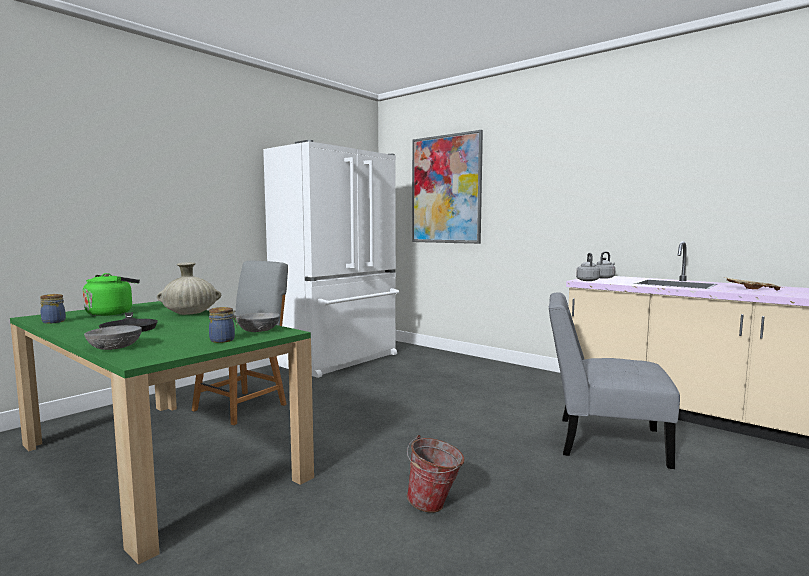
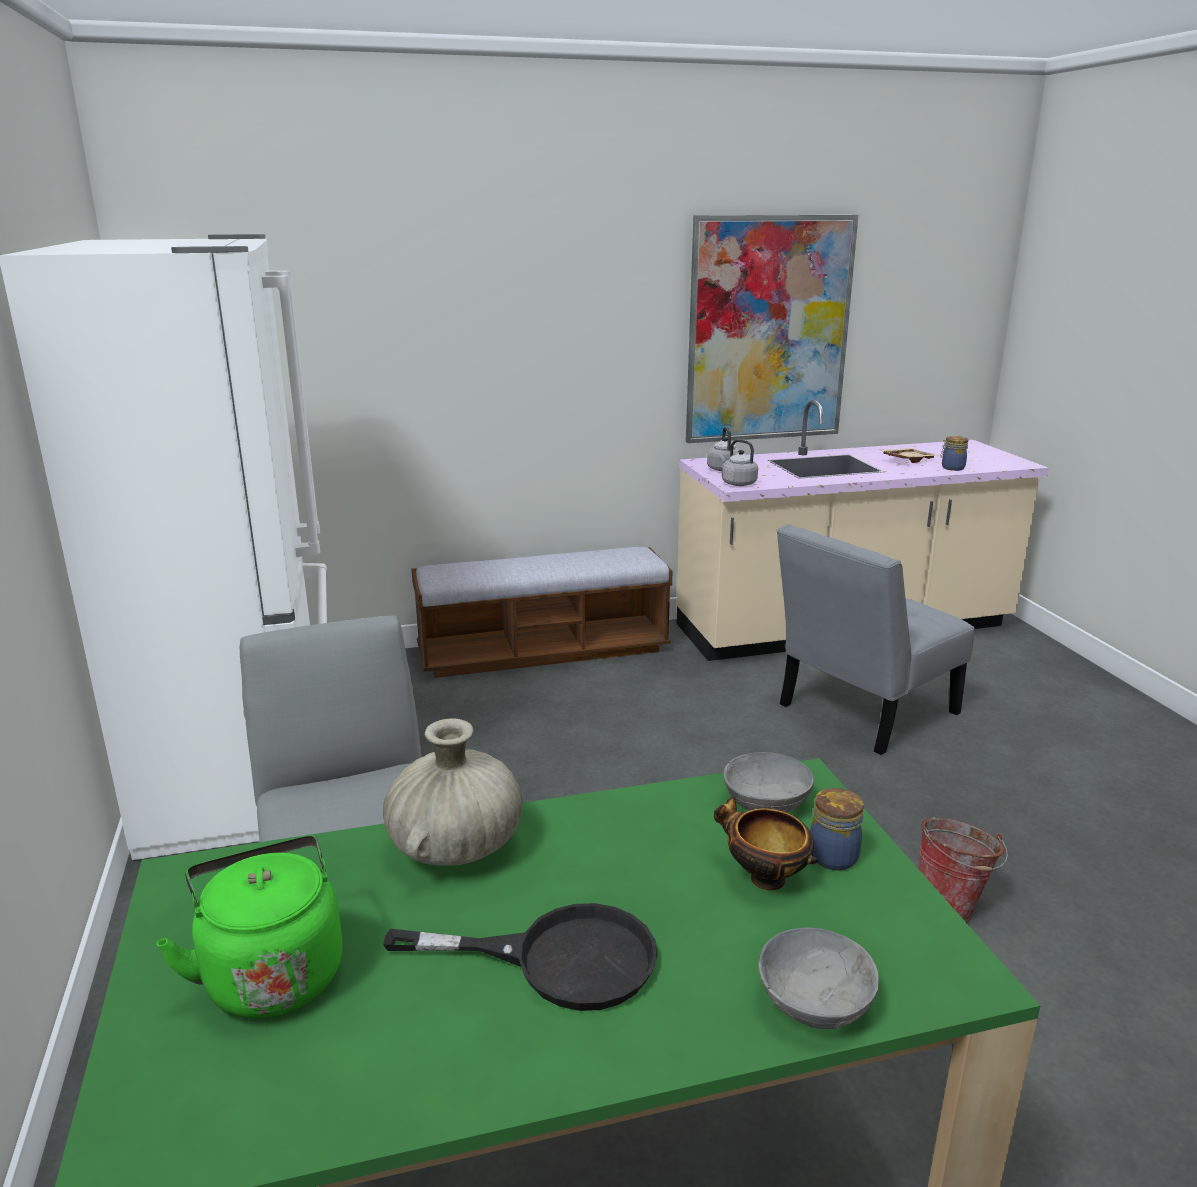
camera: 55 degrees left, 15 degrees up
jar [40,294,66,324] -> jar moved to [940,436,968,471]
picture [412,130,483,244] -> picture moved to [686,215,858,443]
none -> bench [411,547,673,678]
none -> bowl [714,796,818,890]

